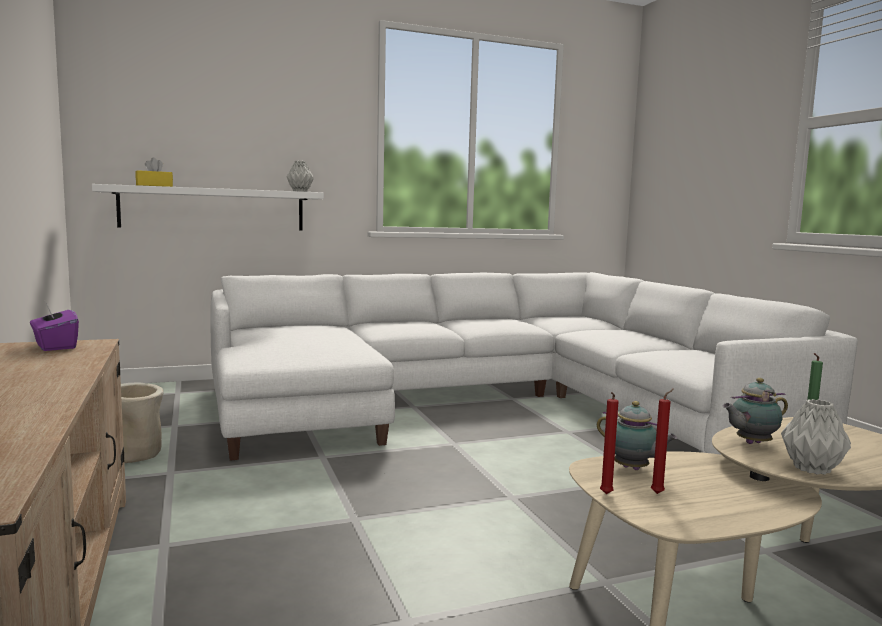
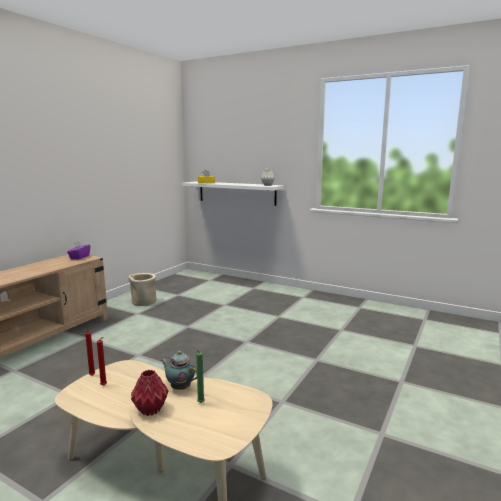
camera: 50 degrees right, 5 degrees up
white sofa [210,272,858,461] -> none
teapot [597,401,677,470] -> none
grey vase [781,399,851,475] -> red vase [131,370,168,416]

